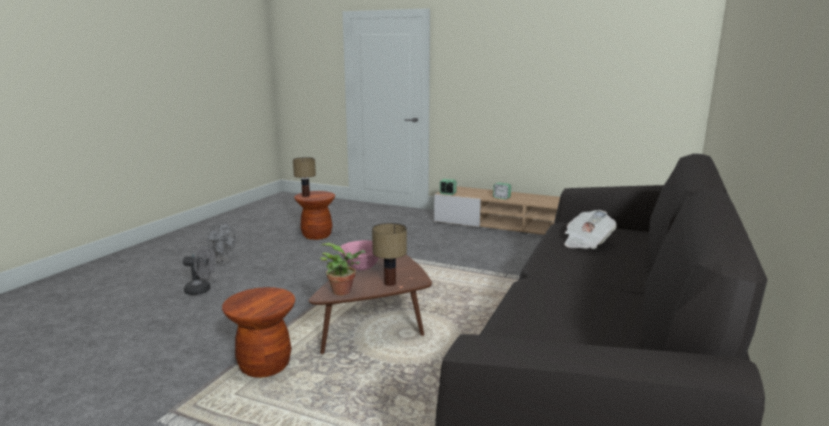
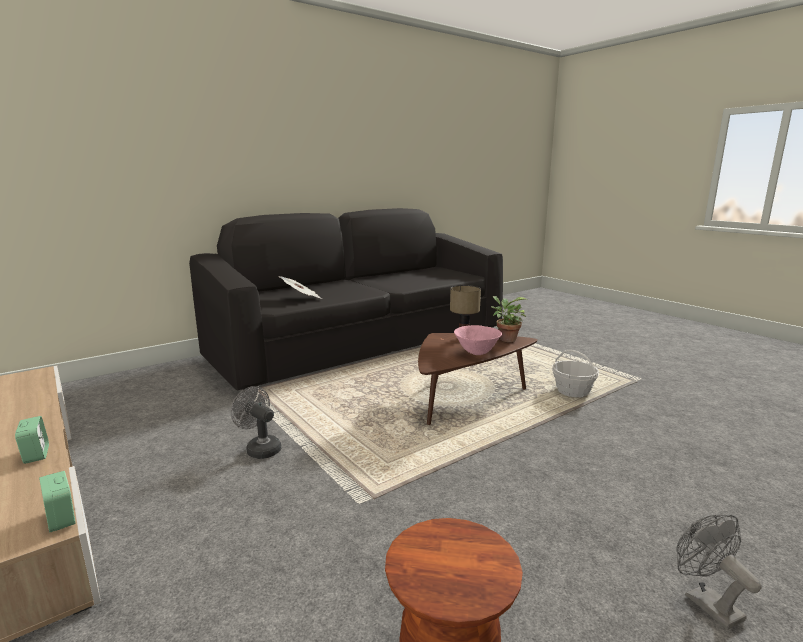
camera: 150 degrees left, 0 degrees up
grey fan [183,246,216,295] -> grey fan moved to [231,386,281,459]
brown stool [222,287,295,378] -> basket [552,350,599,397]
table lamp [293,157,316,197] -> none

